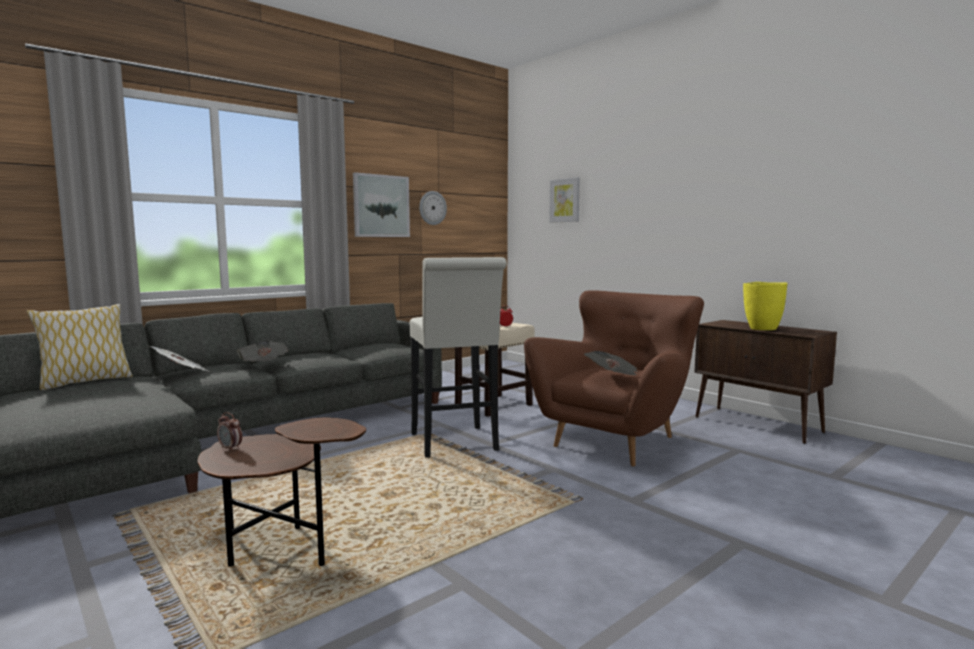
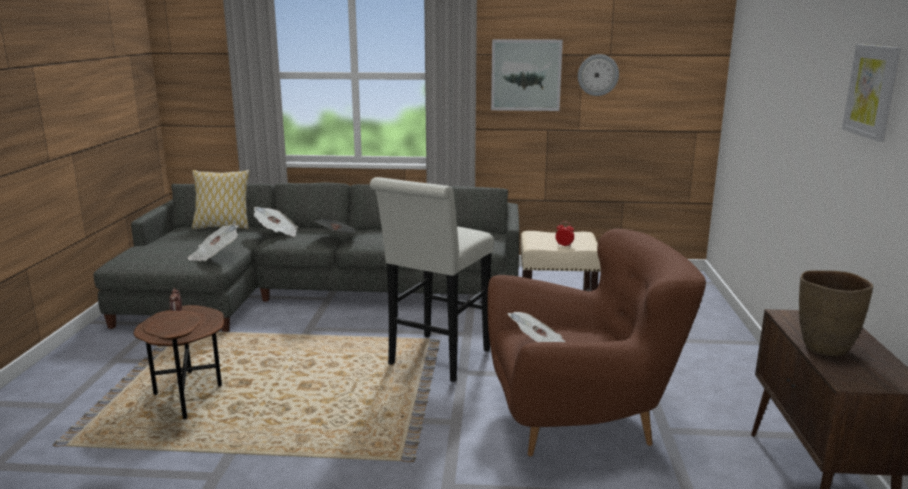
camera: 45 degrees right, 10 degrees up
picture [549,177,580,223] -> picture moved to [842,44,901,141]
yellow vase [743,282,787,330] -> brown vase [799,270,873,356]
none -> newspaper [188,224,239,262]

